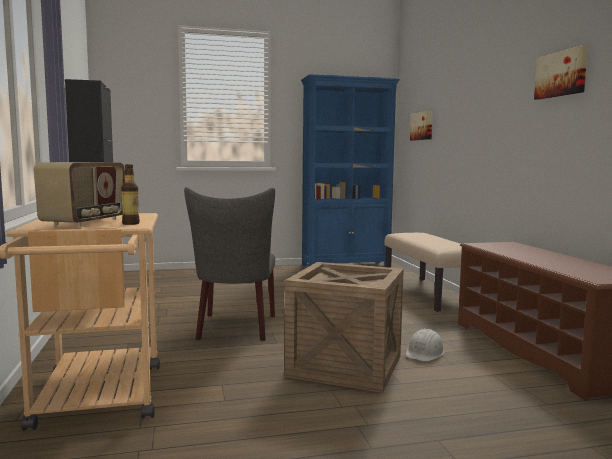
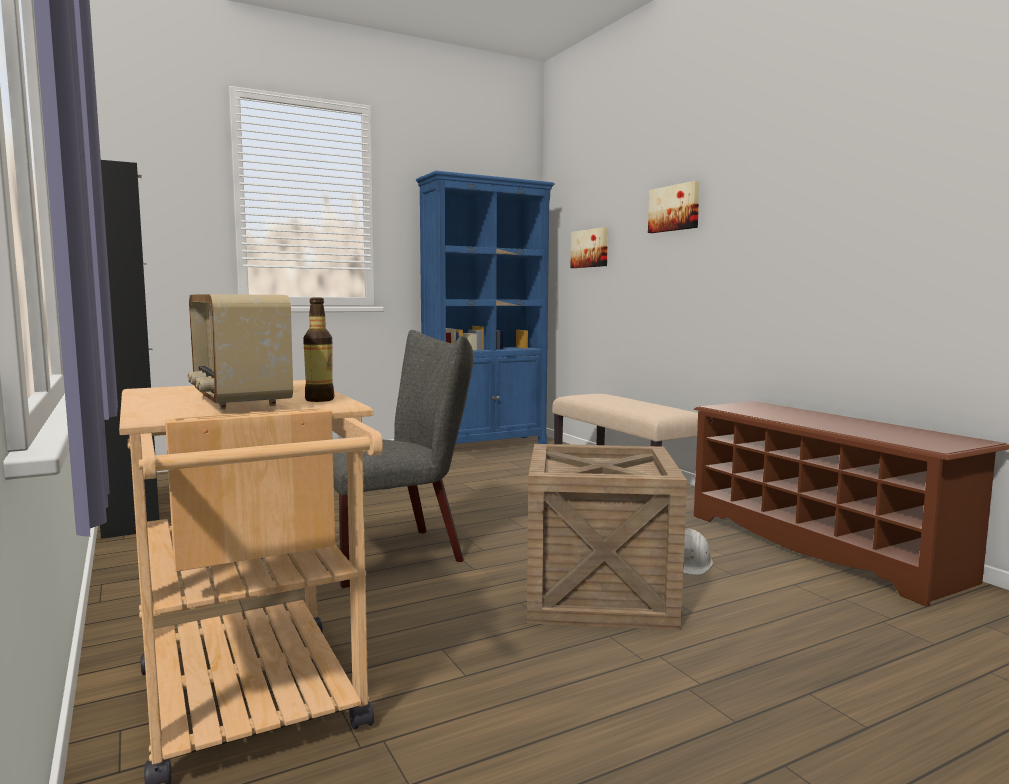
camera: 15 degrees left, 0 degrees up
radio [34,162,125,226] -> radio turned 150 degrees clockwise [188,294,293,410]
grey chair [184,187,275,341] -> grey chair turned 105 degrees counterclockwise [333,330,473,588]
picture [534,45,588,100] -> picture moved to [648,181,700,233]

